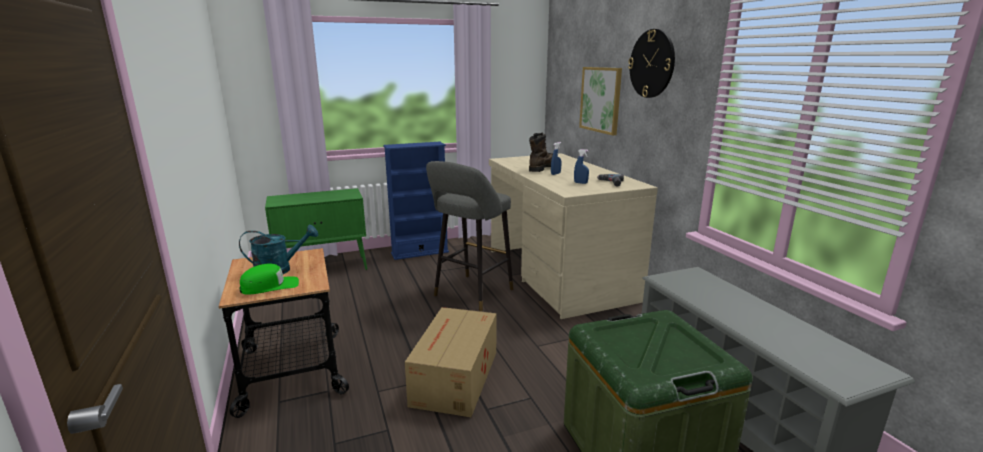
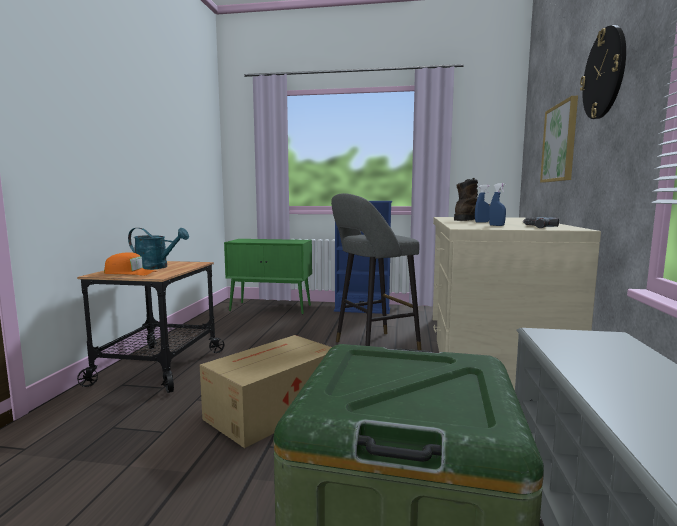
camera: 30 degrees right, 10 degrees down
green cap [240,263,299,295] -> orange cap [104,252,156,276]

